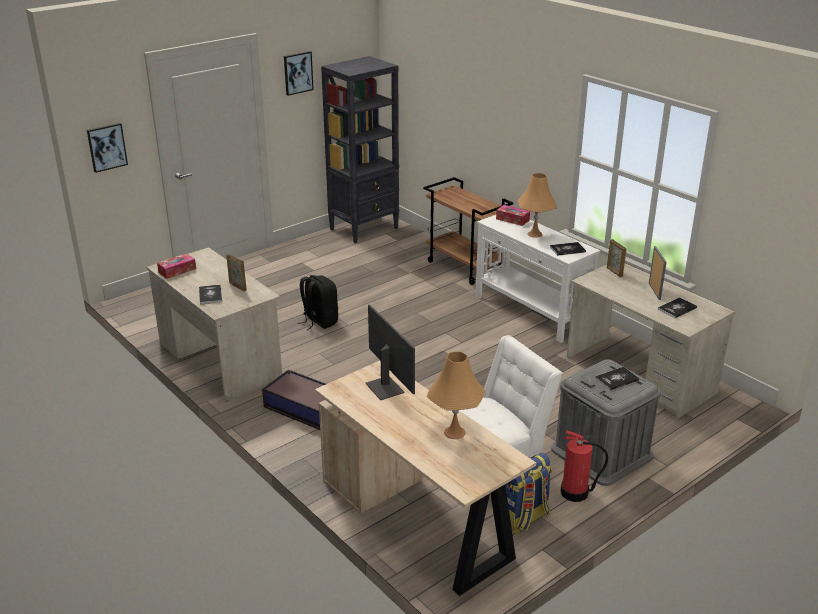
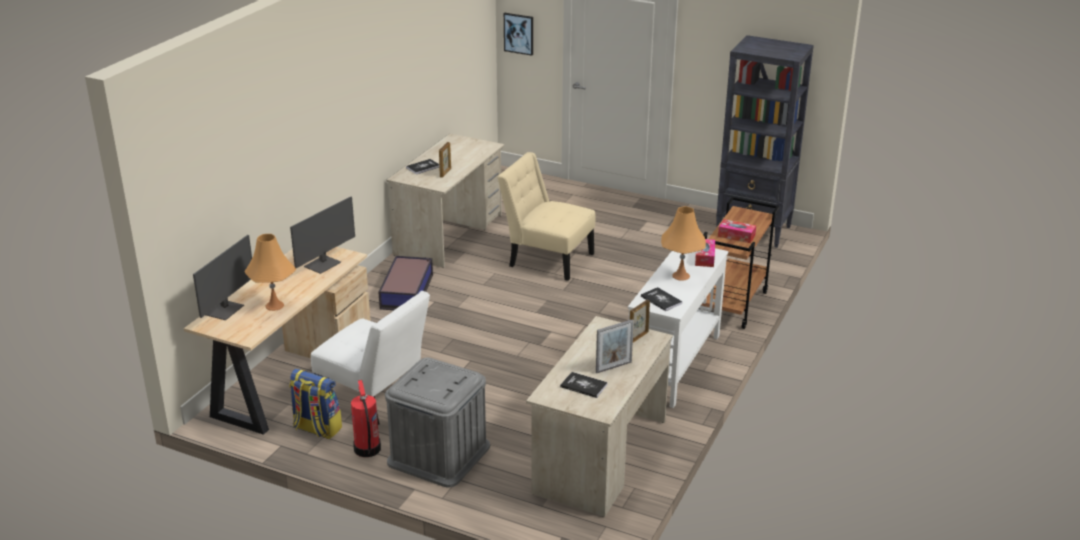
camera: 65 degrees right, 0 degrees up
tissue box [157,253,196,279] -> tissue box moved to [718,219,756,243]
picture [284,51,314,96] -> none
black backpack [298,275,338,331] -> beige chair [498,152,596,281]
book [595,367,639,391] -> none
none -> monitor [193,235,252,320]

